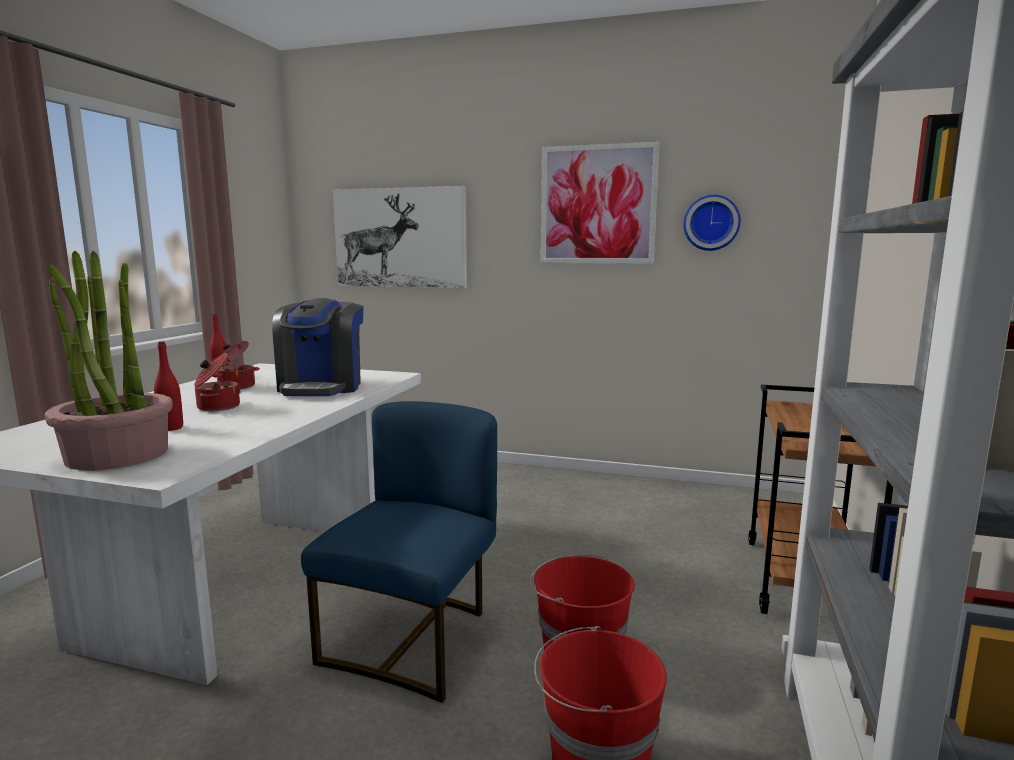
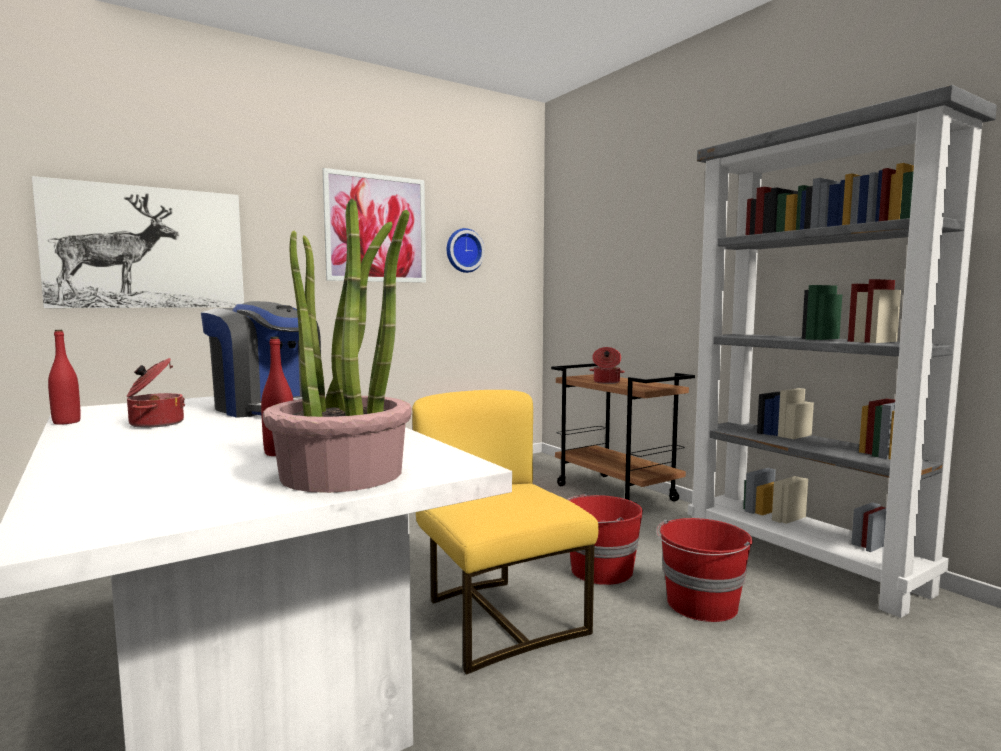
camera: 50 degrees left, 5 degrees down
cooking pot [194,353,241,411] -> cooking pot moved to [590,347,625,384]
blue chair [301,401,497,703] -> yellow chair [412,390,599,675]

